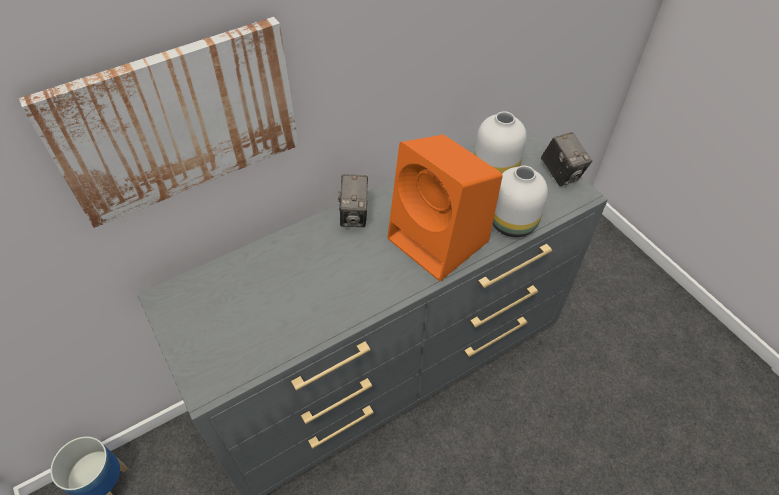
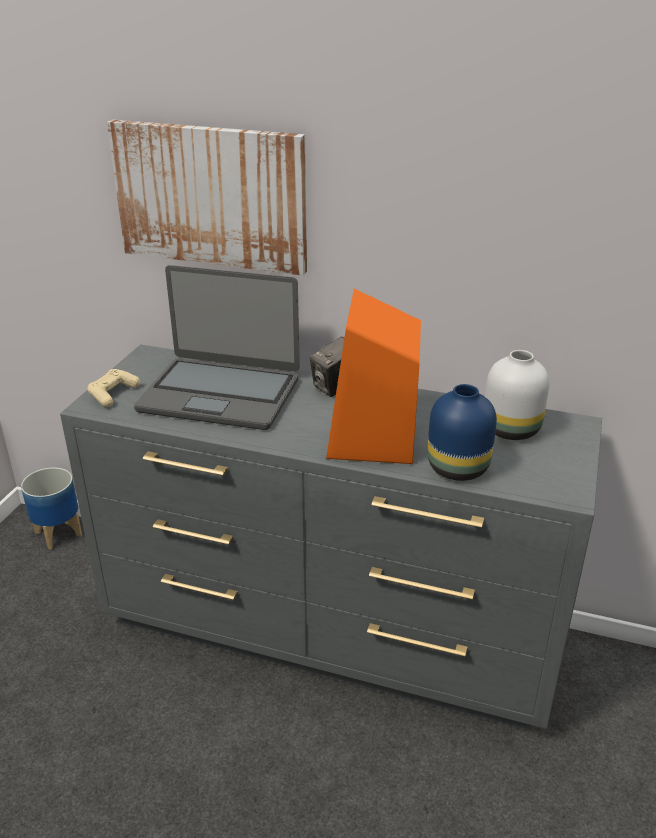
camera: 50 degrees right, 20 degrees down
white vase [493,166,548,237] -> blue vase [427,384,497,481]
camera [541,132,592,186] -> none
none -> beige game controller [87,369,140,407]
none -> laptop [134,265,300,430]

